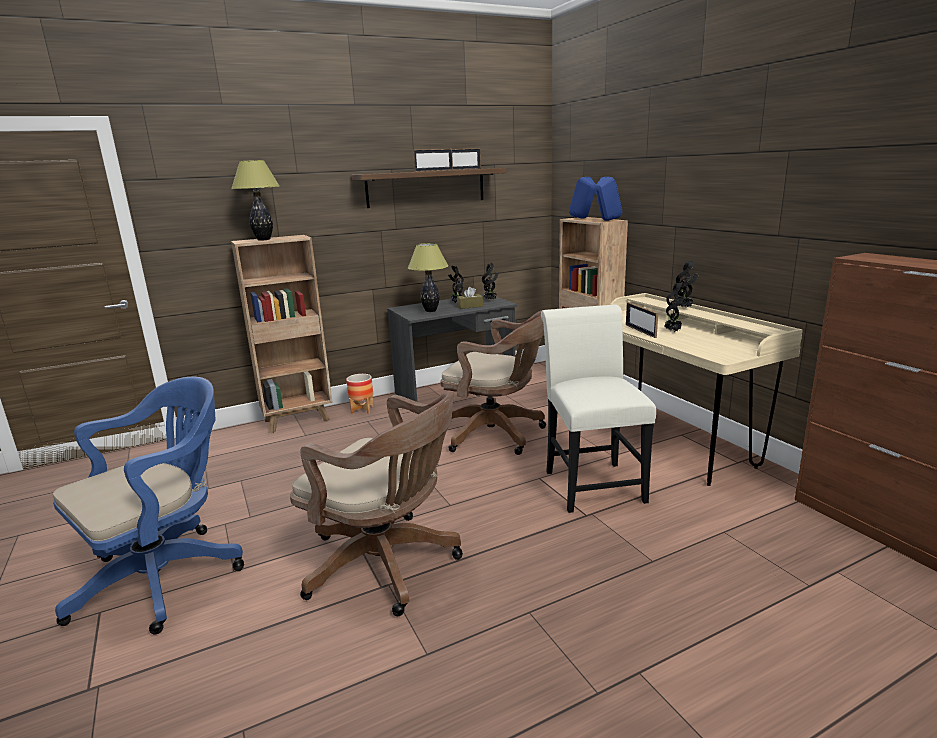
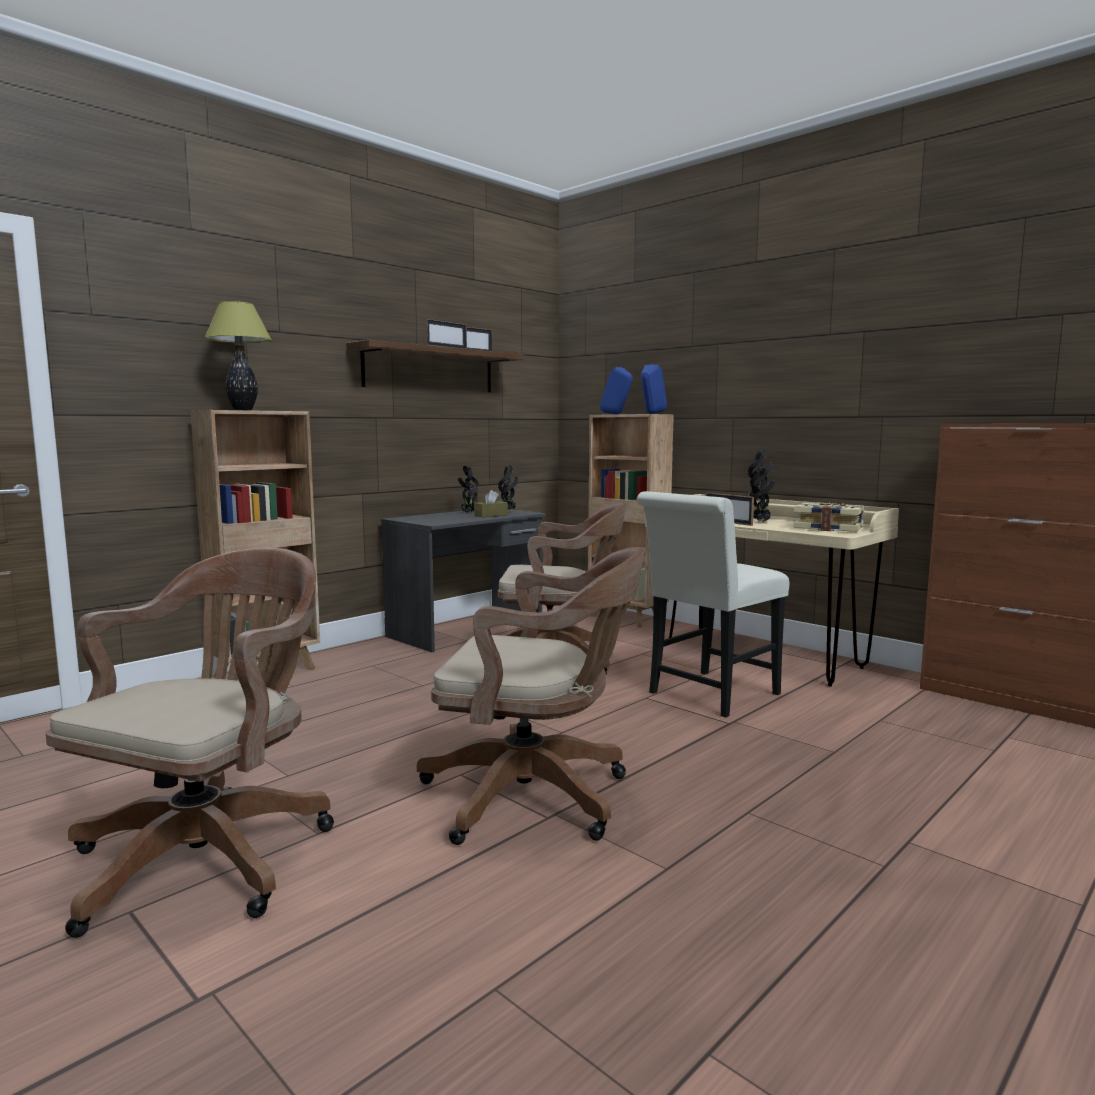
camera: 20 degrees left, 10 degrees down
blue office chair [53,377,244,635] -> brown office chair [46,548,334,938]
planter [346,374,374,414] -> none
table lamp [408,243,448,312] -> none
white chair [541,305,656,513] -> white chair turned 105 degrees counterclockwise [637,491,789,717]
none -> book [793,503,864,532]

